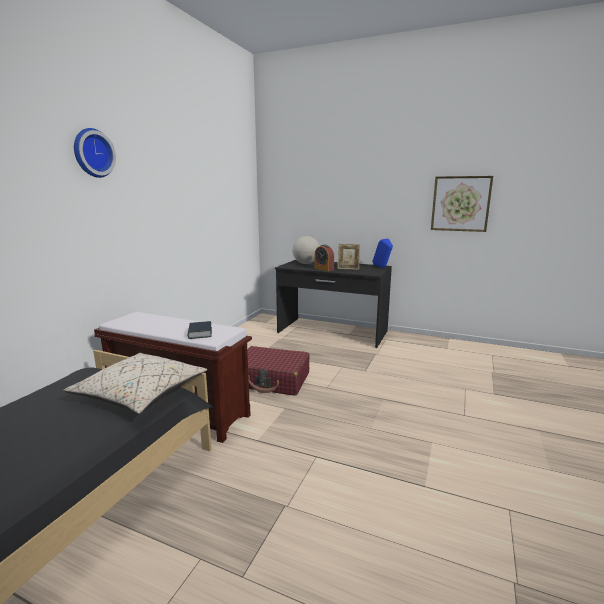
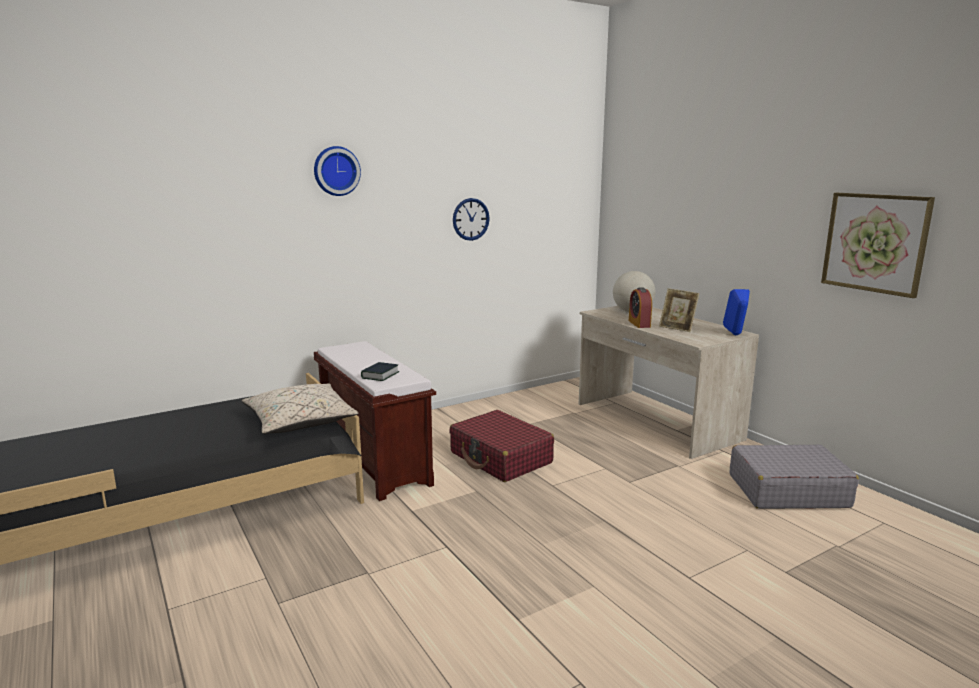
camera: 35 degrees right, 0 degrees up
black desk [275,260,392,348] -> beige desk [579,306,759,459]
none -> wall clock [453,198,490,241]
none -> grey suitcase [730,444,859,509]

